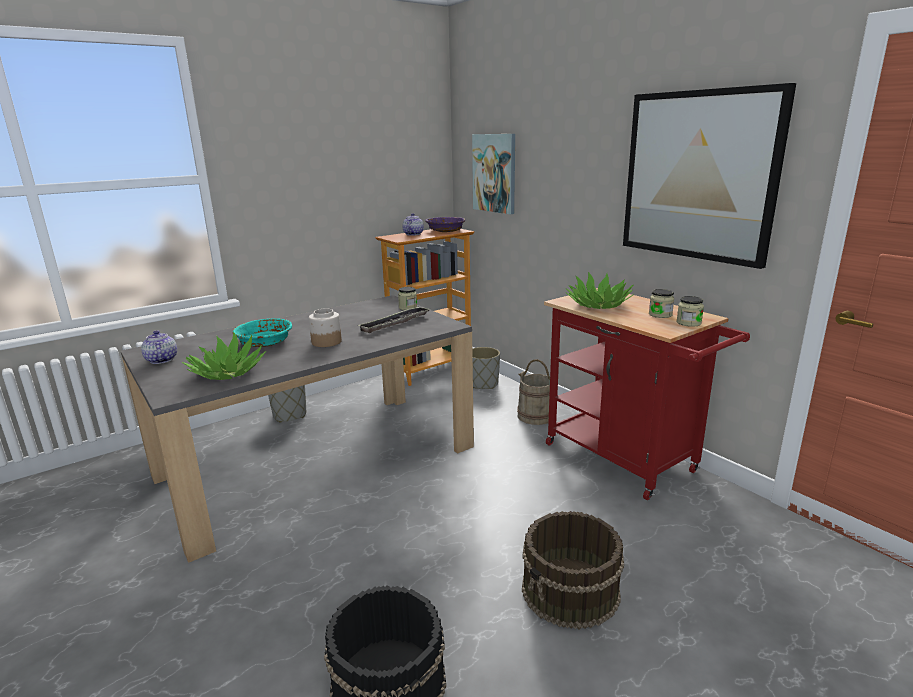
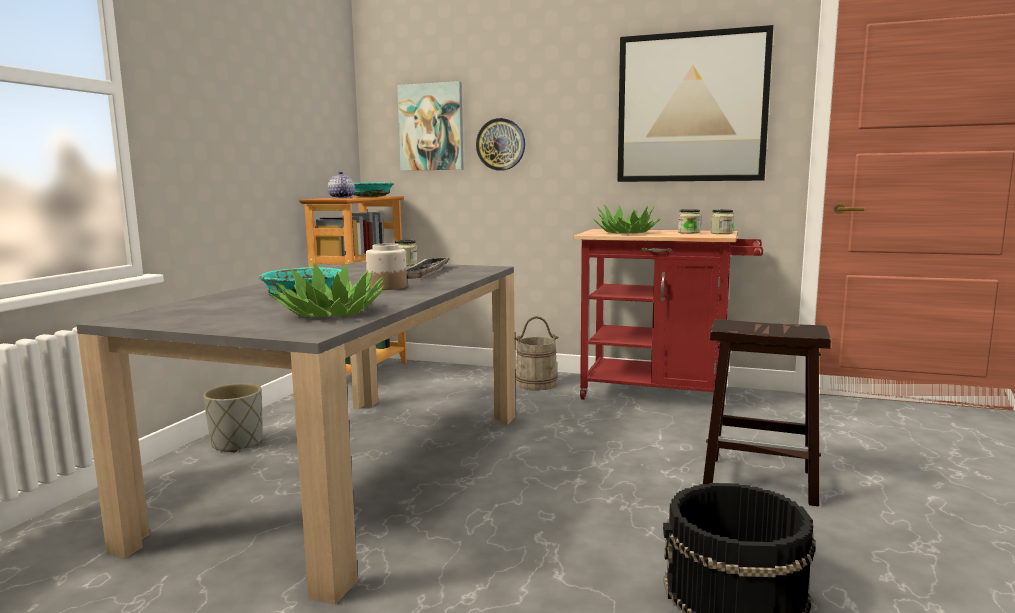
camera: 35 degrees left, 10 degrees down
teapot [141,330,177,364] -> none
purple bowl [425,217,465,232] -> turquoise bowl [353,182,394,197]
grey planter [472,347,500,389] -> none
brown bucket [522,511,624,629] -> brown stool [703,319,831,507]
none -> wall clock [476,118,525,171]

